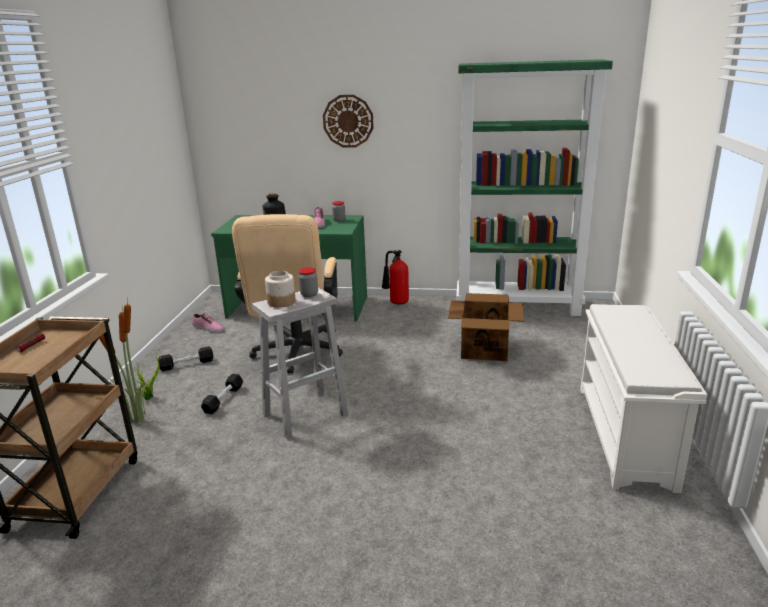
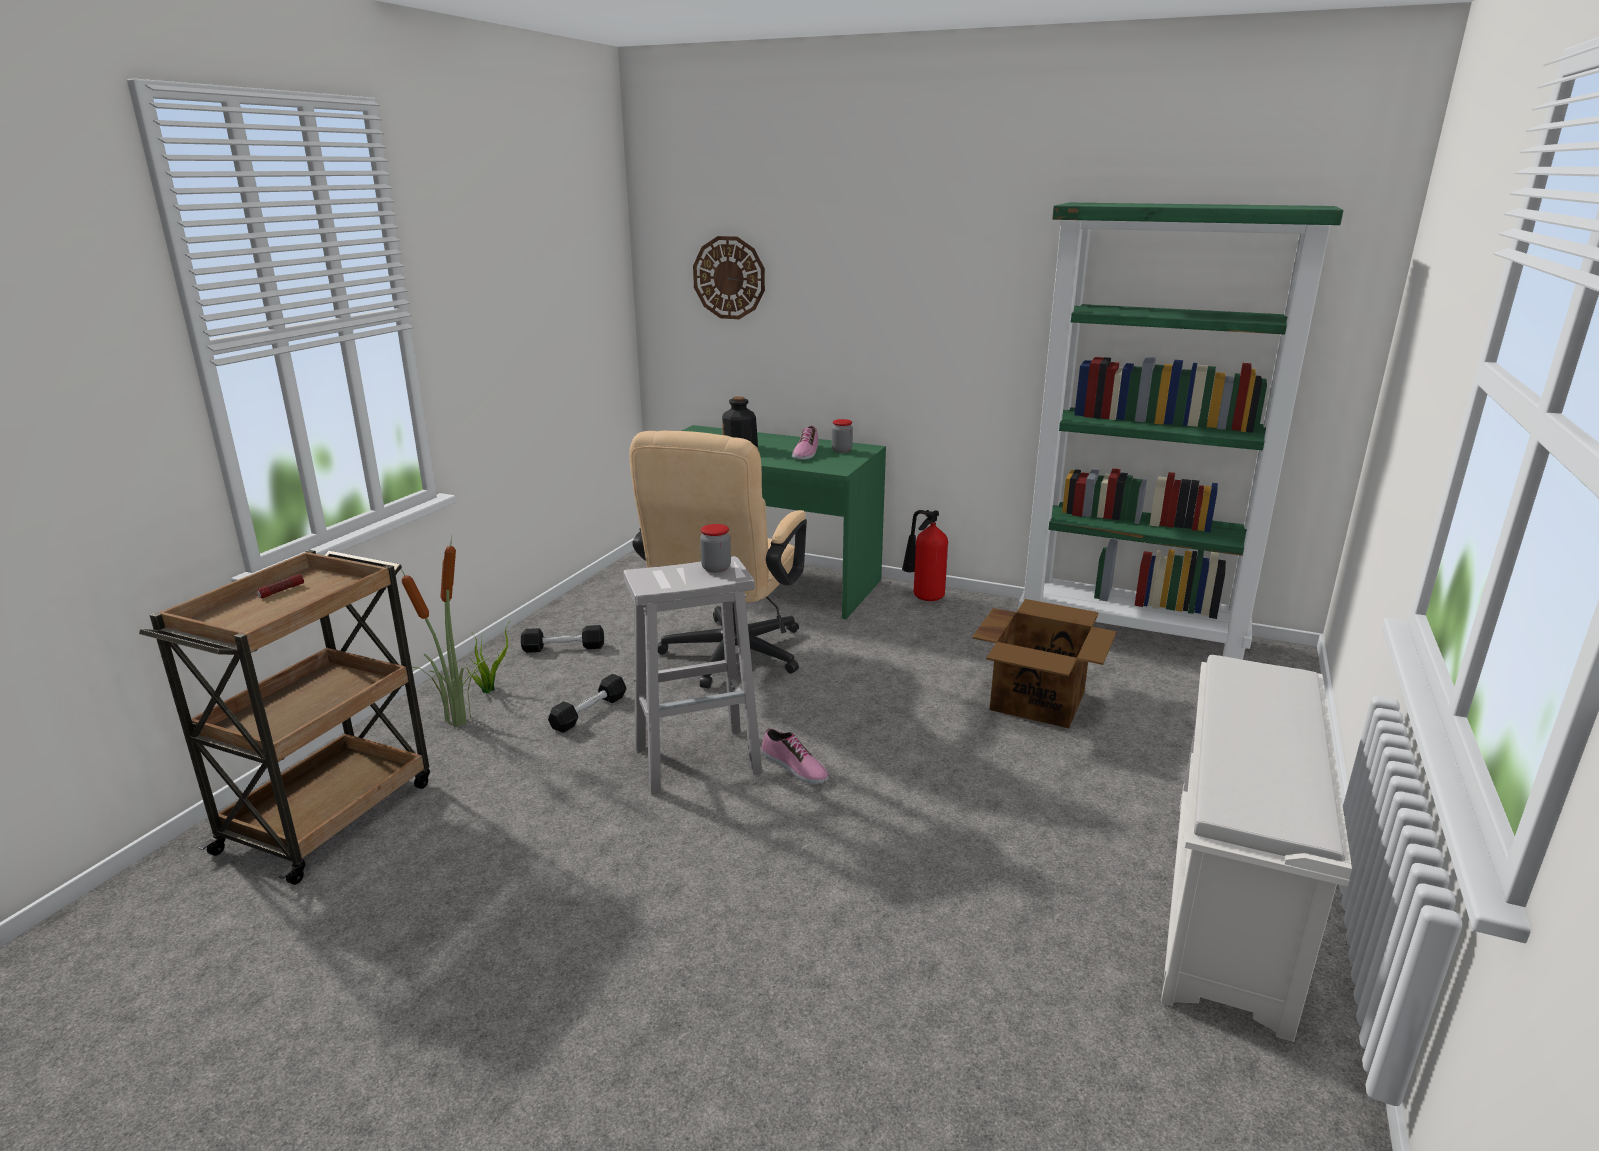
camera: 15 degrees right, 0 degrees up
shoe [192,313,225,333] -> shoe moved to [761,728,828,784]
jar [265,271,296,308] -> none
wall clock [323,95,374,148] -> wall clock moved to [693,236,765,319]

